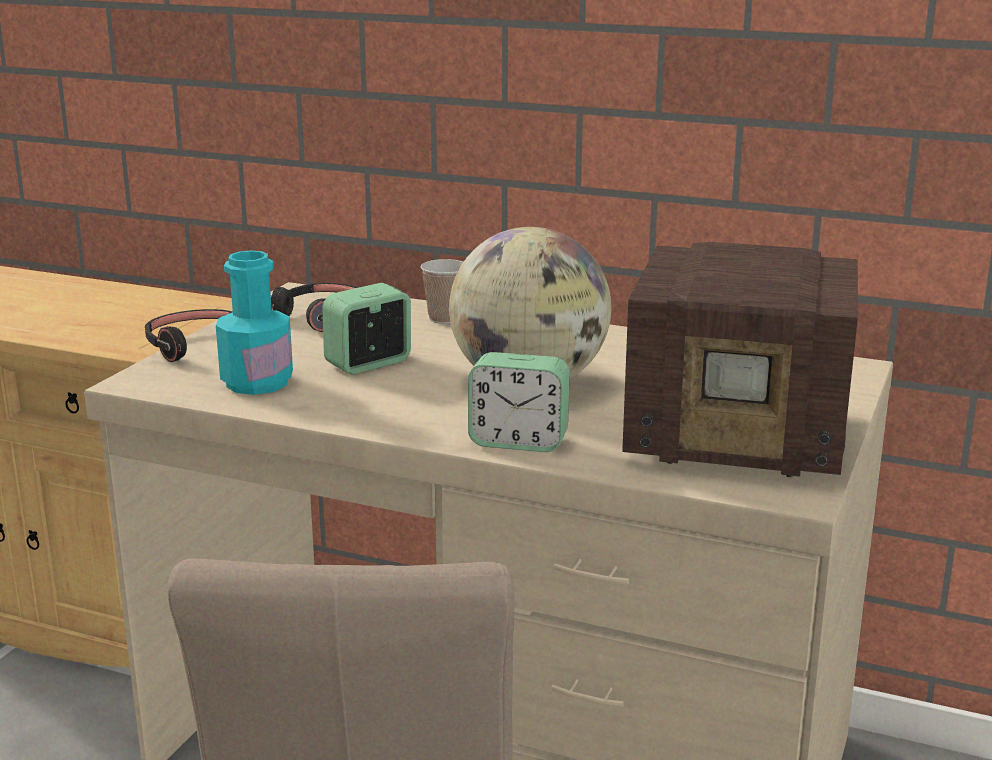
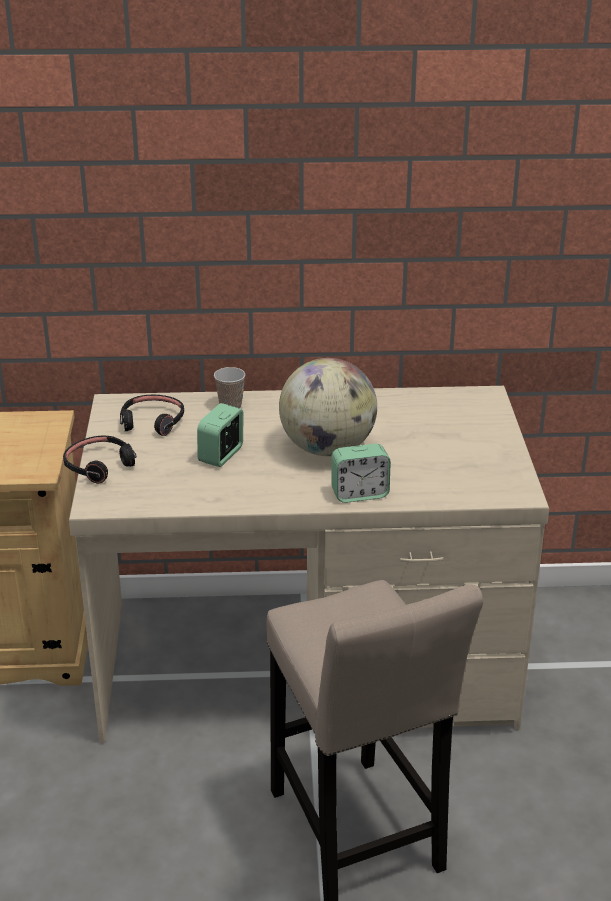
camera: 25 degrees left, 10 degrees up
turquoise bottle [216,250,293,395] -> none
radio [622,242,858,477] -> none

